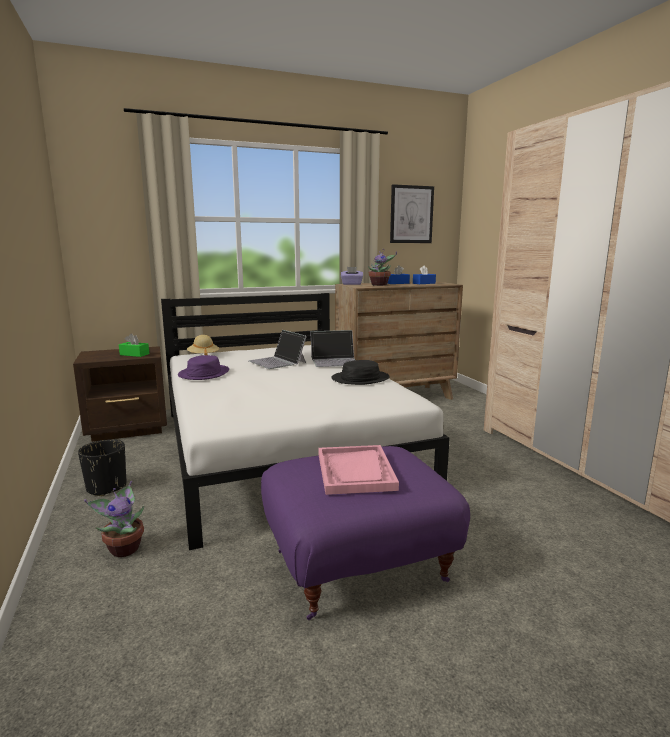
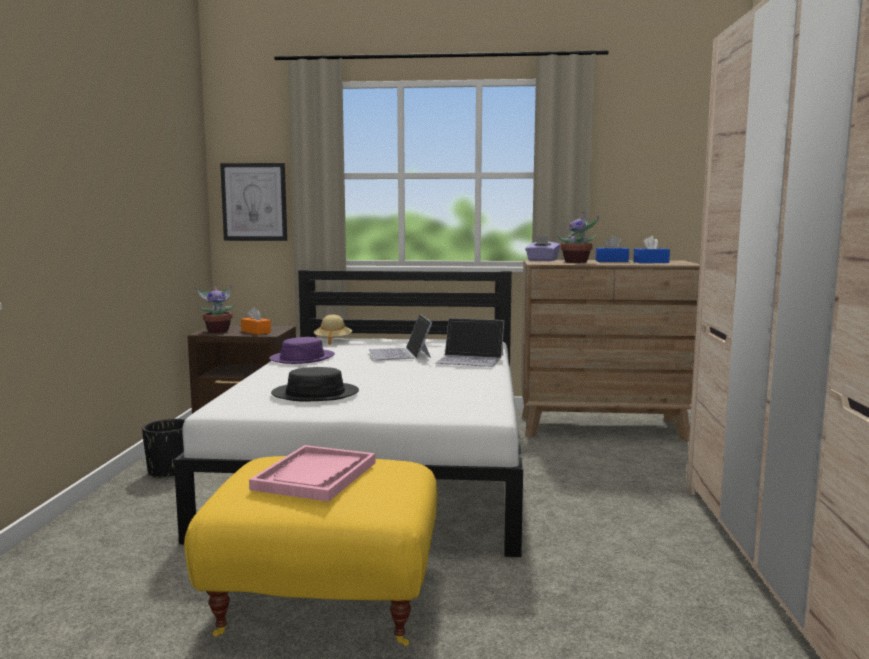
camera: 25 degrees right, 5 degrees down
potted plant [84,481,144,557] -> potted plant moved to [195,283,236,333]
green tissue box [119,333,149,357] -> orange tissue box [241,307,271,335]
purple ottoman [261,446,470,620] -> yellow ottoman [184,456,438,646]
black hat [331,360,390,385] -> black hat moved to [271,367,359,401]
picture [390,184,434,243] -> picture moved to [220,163,287,241]

